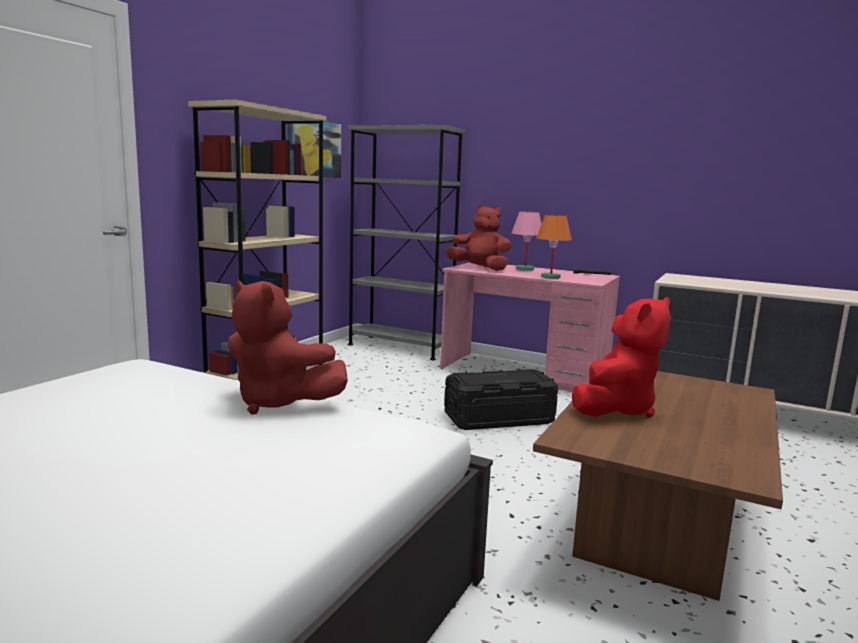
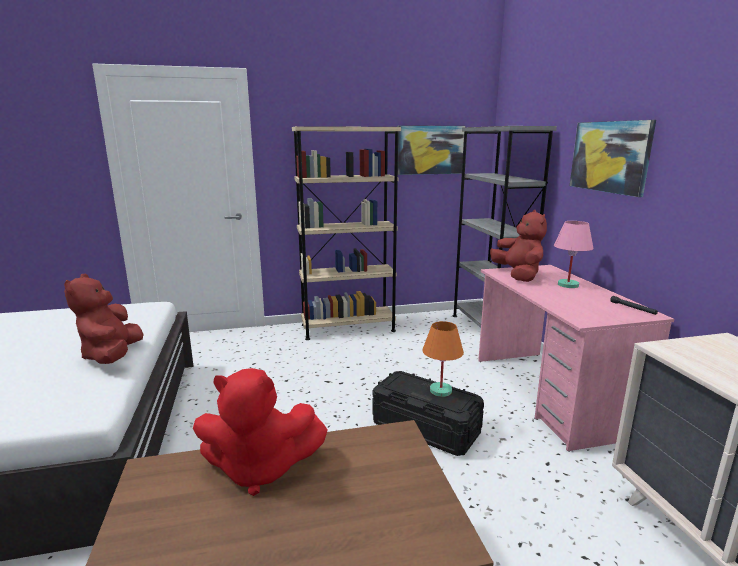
camera: 50 degrees right, 5 degrees up
orange table lamp [536,215,572,279] -> orange table lamp moved to [422,321,464,397]
none -> picture [570,120,656,197]

